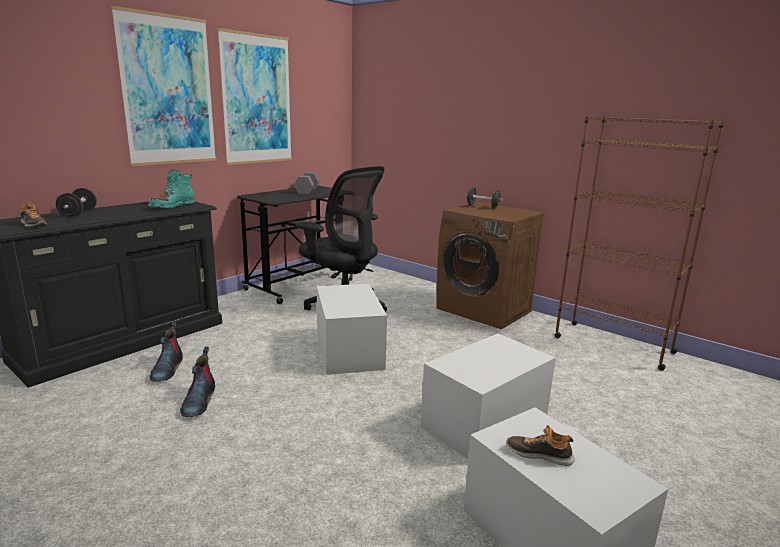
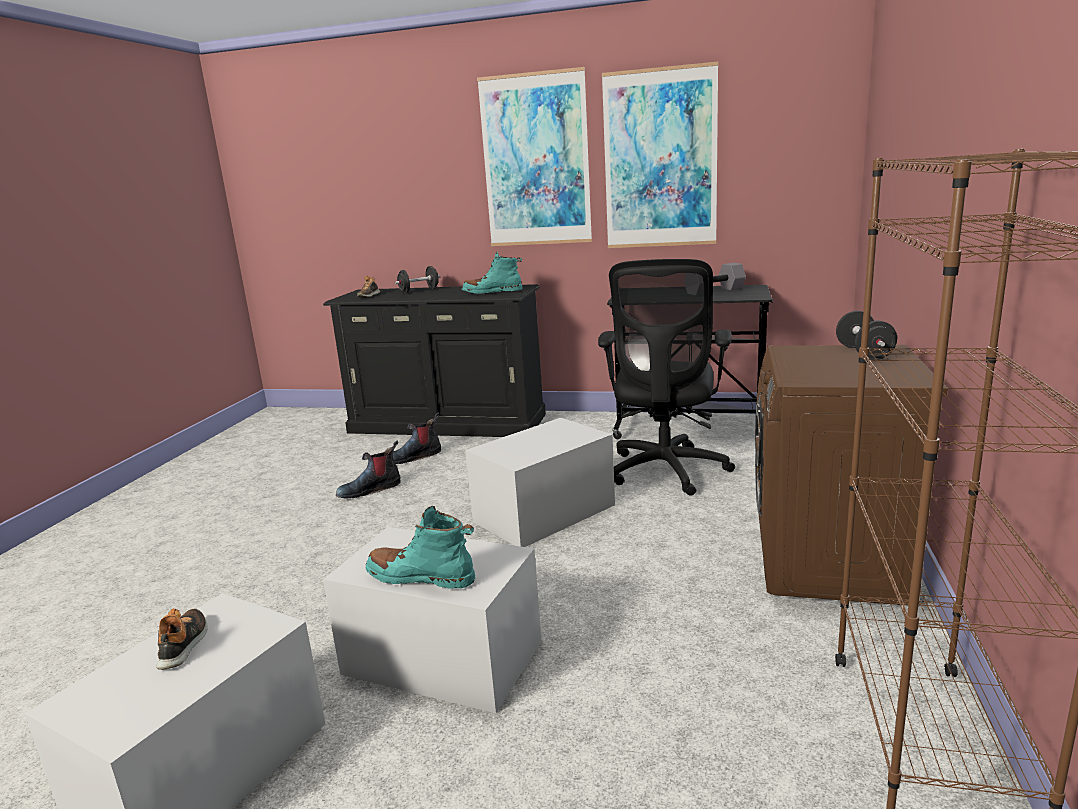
camera: 65 degrees right, 0 degrees up
none -> turquoise boot [366,506,476,589]

